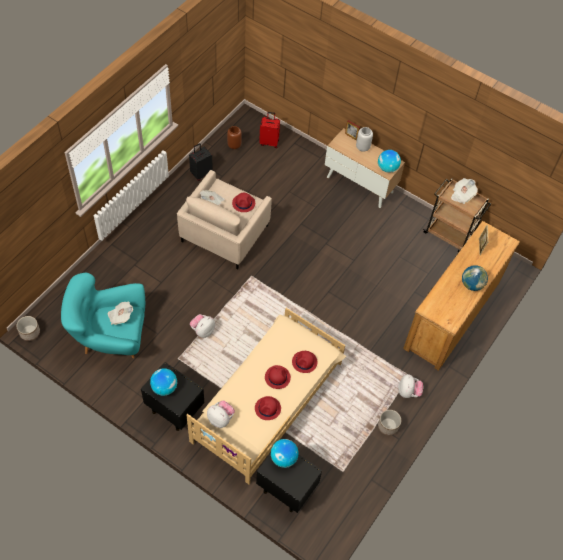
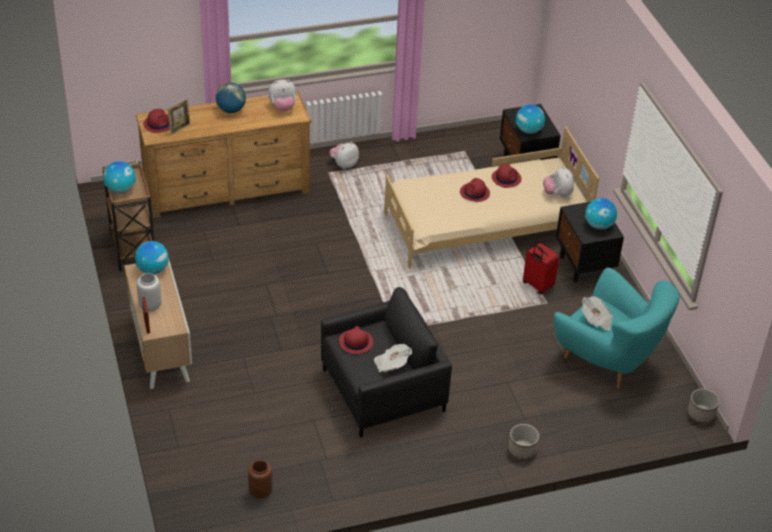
camera: 140 degrees left, 15 degrees down
beige armchair [177,170,272,269] -> black armchair [321,287,452,438]
black suitcase [189,143,213,181] -> none
plush toy [190,314,215,338] -> plush toy moved to [268,79,296,111]
red suitcase [259,112,280,148] -> red suitcase moved to [523,243,559,294]
red hat [292,351,318,373] -> red hat moved to [143,109,170,133]
planter [378,410,401,436] -> planter moved to [508,424,539,460]
newspaper [451,178,478,204] -> globe [103,161,136,193]

